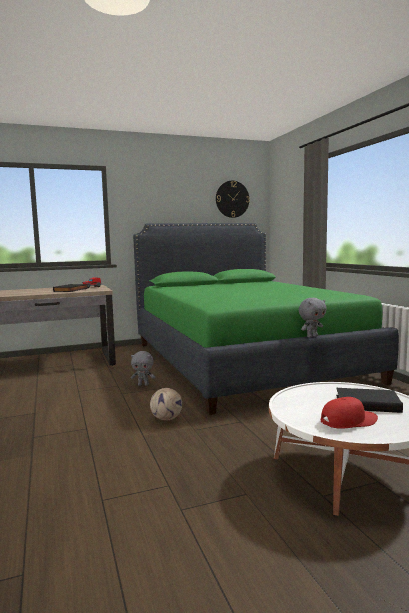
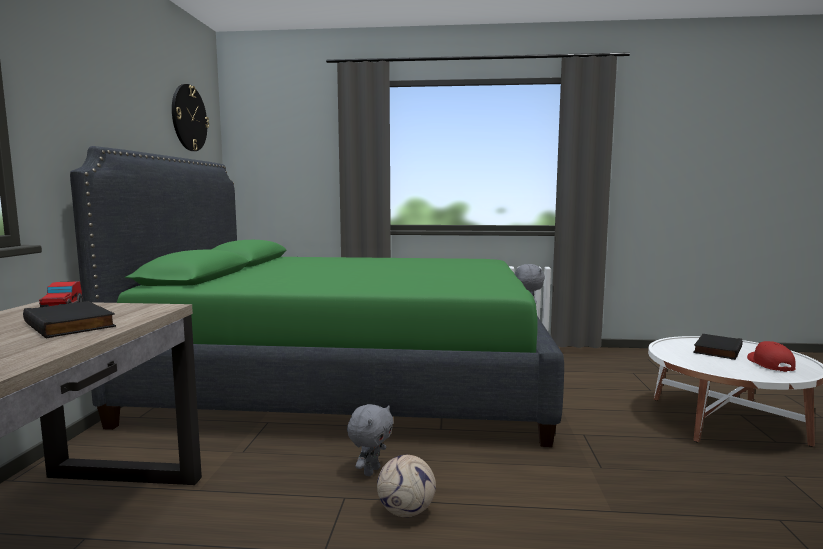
camera: 65 degrees left, 0 degrees up
football [150,388,182,420] -> football moved to [377,455,436,517]

